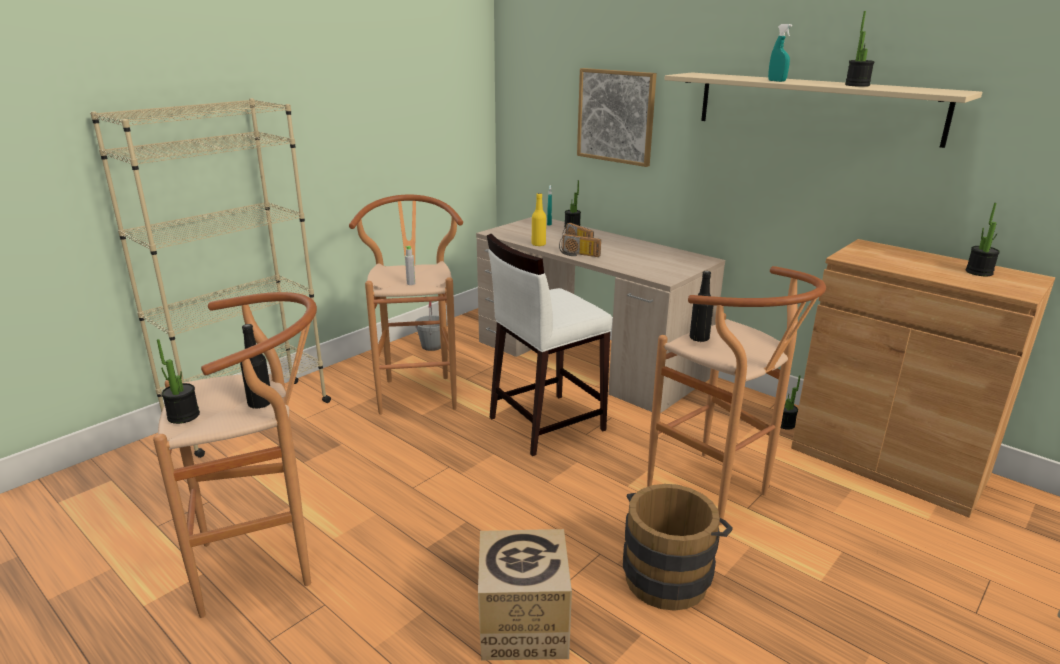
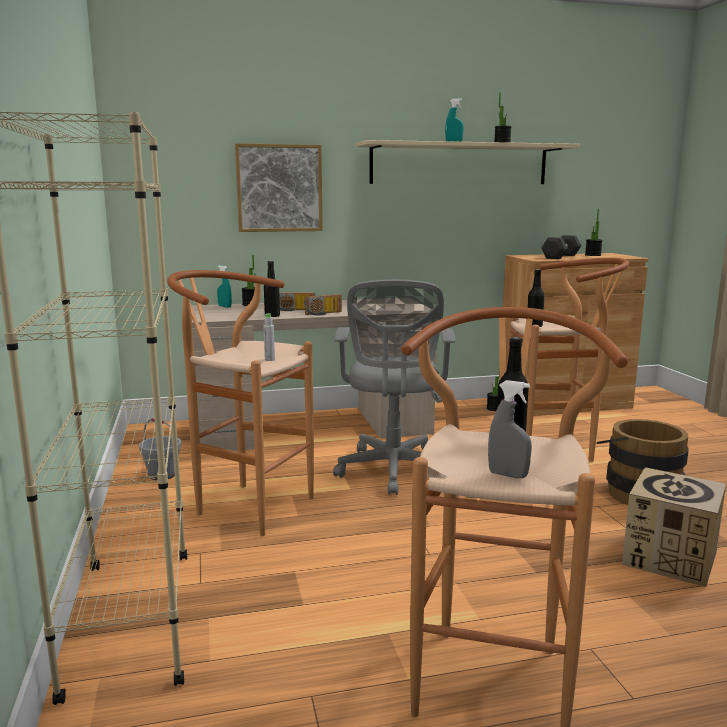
camera: 55 degrees left, 10 degrees down
potted plant [157,339,200,424] -> grey spray bottle [488,380,532,478]
white stool [487,233,612,456] -> grey office chair [333,279,455,495]
yellow bottle [532,193,546,246] -> black bottle [264,261,280,317]
none -> black dumbbell [542,235,581,259]

